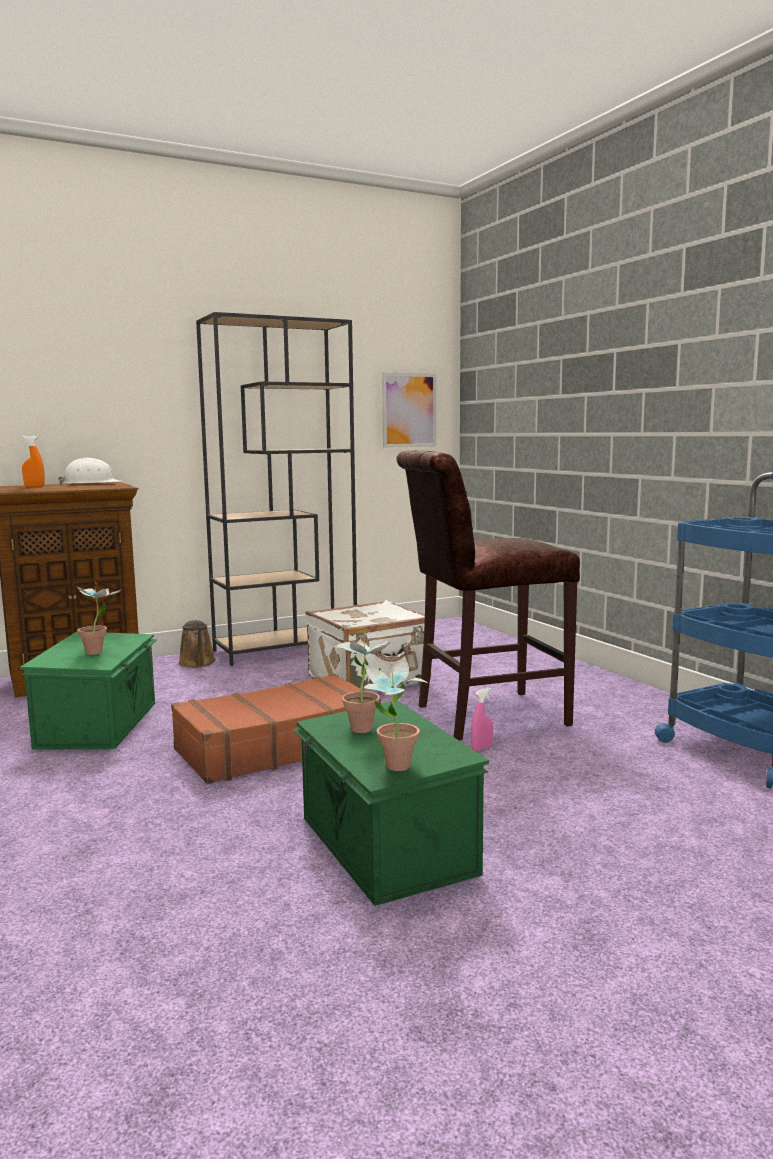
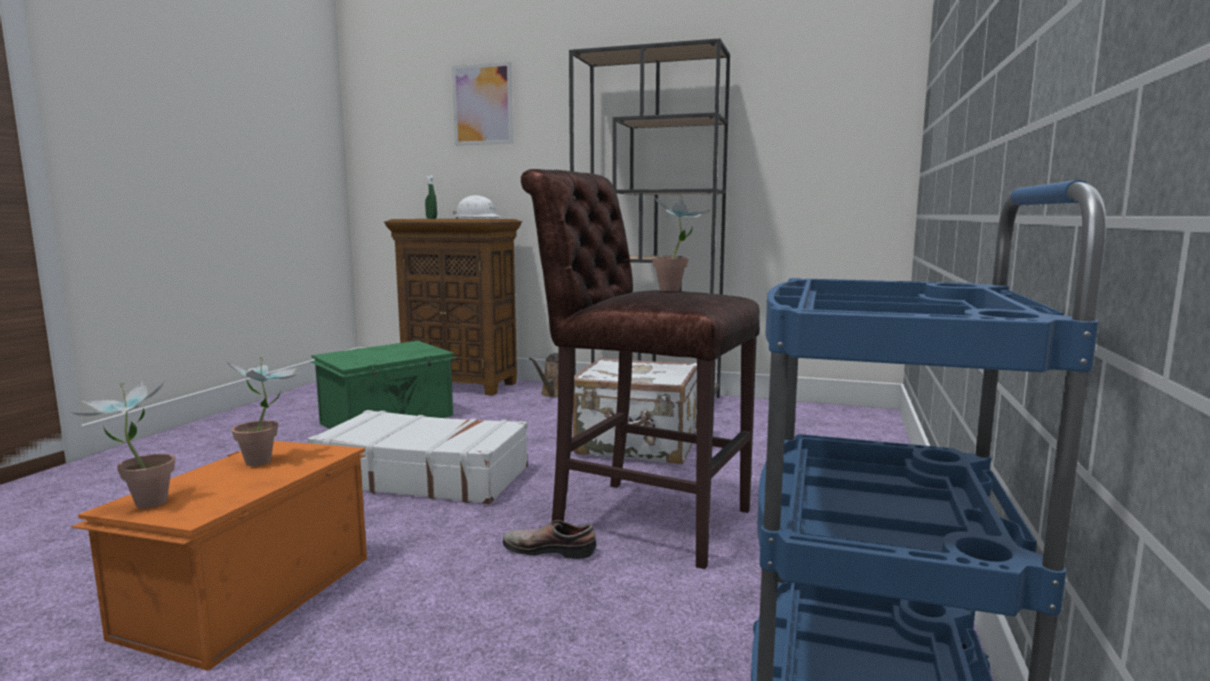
camera: 45 degrees right, 0 degrees up
orange spray bottle [22,435,45,487] -> green spray bottle [425,175,437,219]
potted plant [76,582,120,655] -> potted plant moved to [652,195,711,291]
brown suitcase [171,674,381,784] -> white suitcase [308,410,528,504]
green storage box [292,700,489,906] -> orange storage box [71,441,367,671]
picture [382,372,436,448] -> picture moved to [452,62,513,145]
pink spray bottle [471,688,493,751] -> shoe [503,520,596,559]

